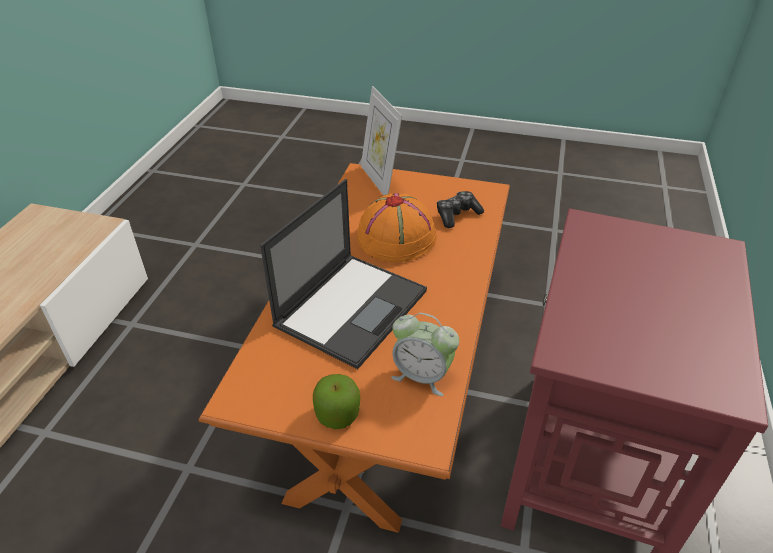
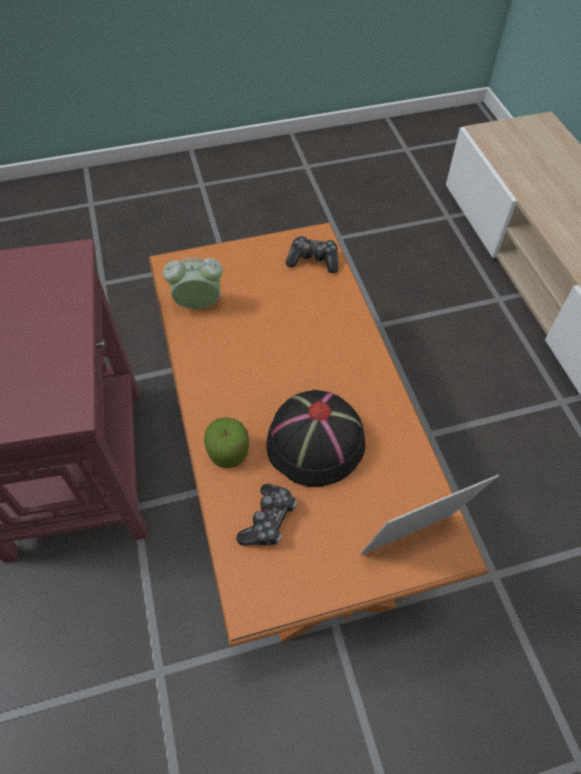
camera: 150 degrees right, 15 degrees up
laptop [260,179,427,369] -> none
apple [313,374,360,429] -> apple moved to [204,417,249,468]
orange hat [358,193,437,263] -> black hat [266,390,366,487]
picture frame [361,86,402,196] -> picture frame turned 60 degrees counterclockwise [360,475,499,555]
none -> game controller [286,236,338,273]

